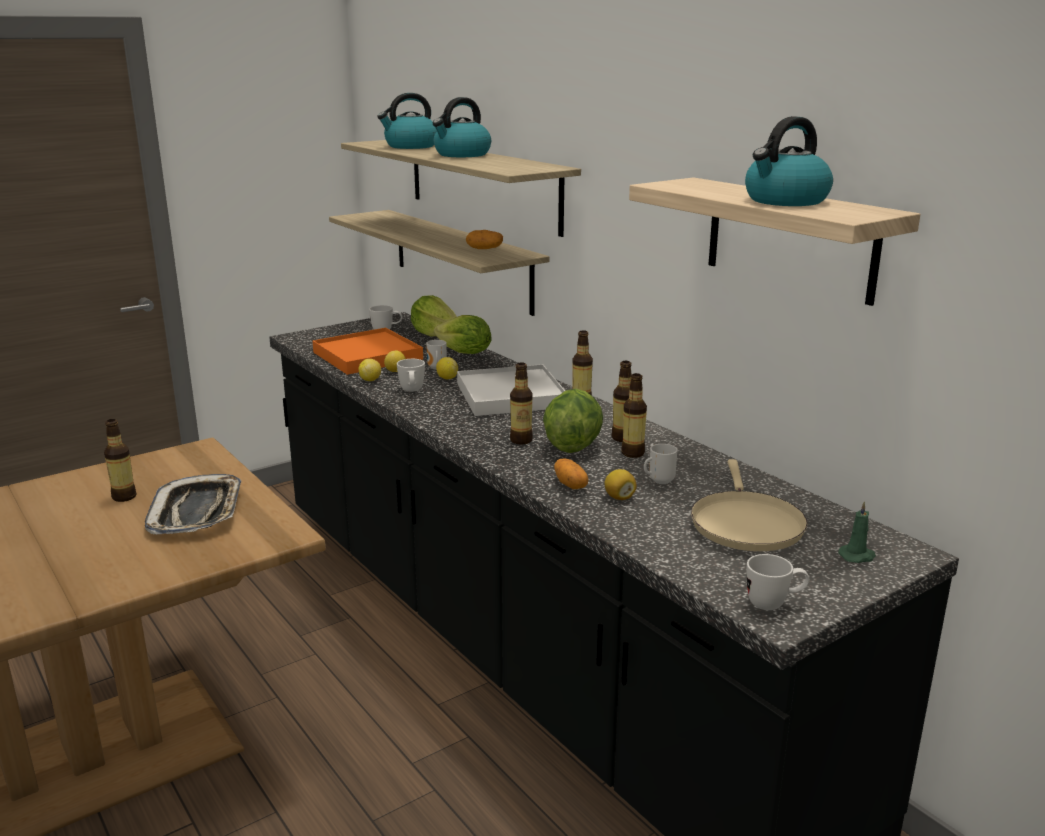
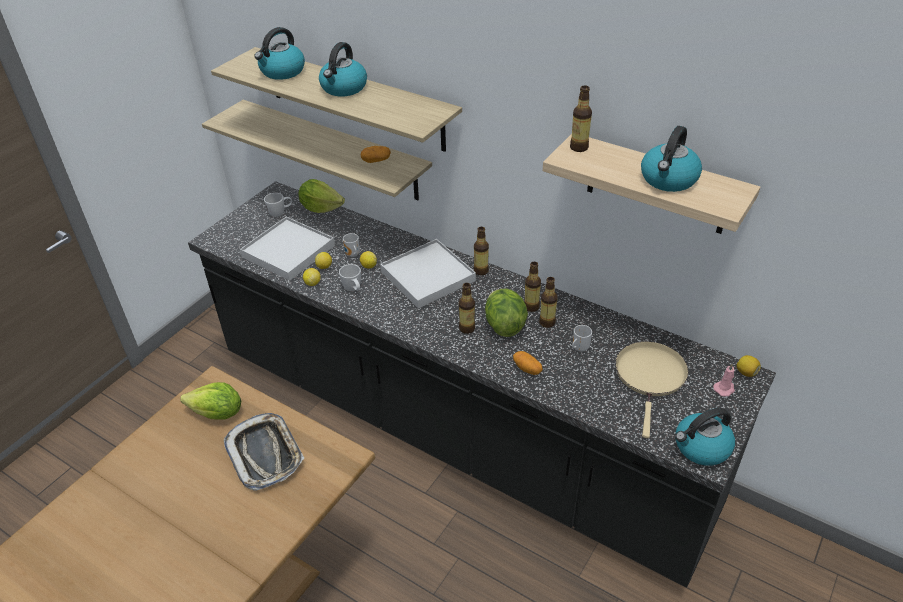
camera: 20 degrees left, 20 degrees up
bottle [104,419,137,502] -> bottle moved to [570,85,592,152]
orange tray [312,328,423,375] -> white tray [240,217,335,281]
lettuce [434,315,491,354] -> lettuce moved to [180,382,241,420]
lemon [604,469,637,500] -> lemon moved to [737,355,761,377]
beige frying pan [691,459,807,551] -> beige frying pan turned 150 degrees counterclockwise [615,341,689,438]
white mug [747,554,809,610] -> kettle [675,408,735,466]
green candle [838,501,876,563] -> pink candle [713,364,735,396]

